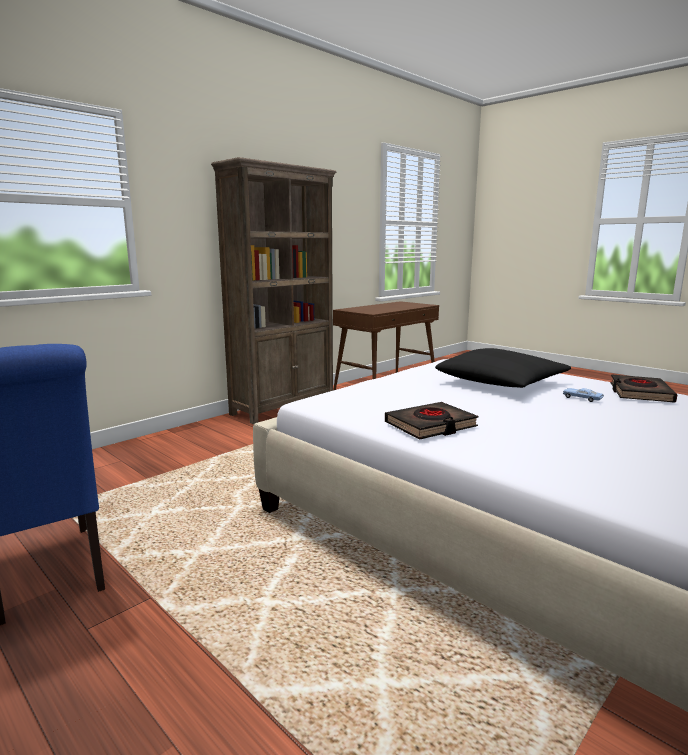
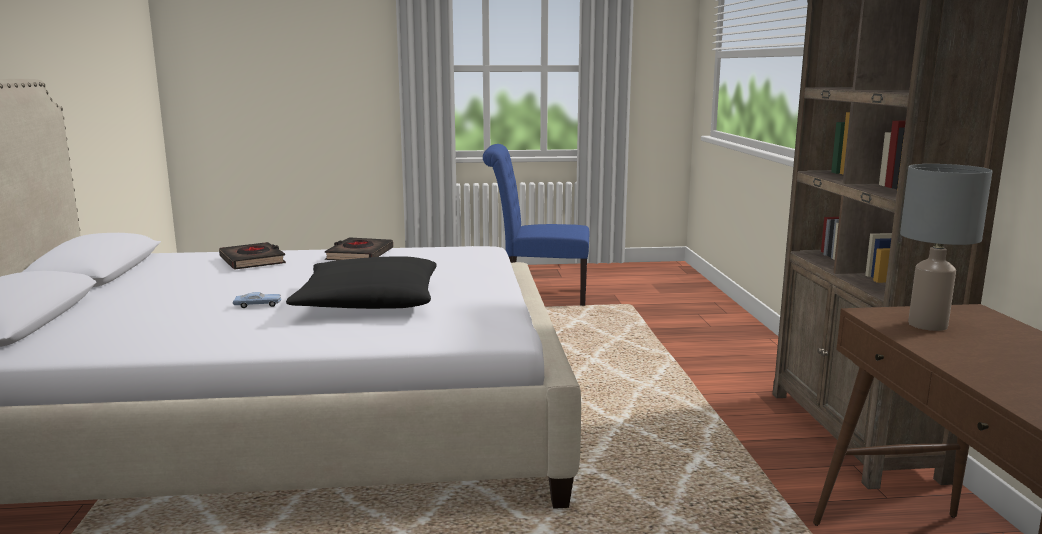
camera: 130 degrees right, 0 degrees up
black book [610,374,677,403] -> black book moved to [219,242,286,269]
none -> grey table lamp [900,164,993,331]

